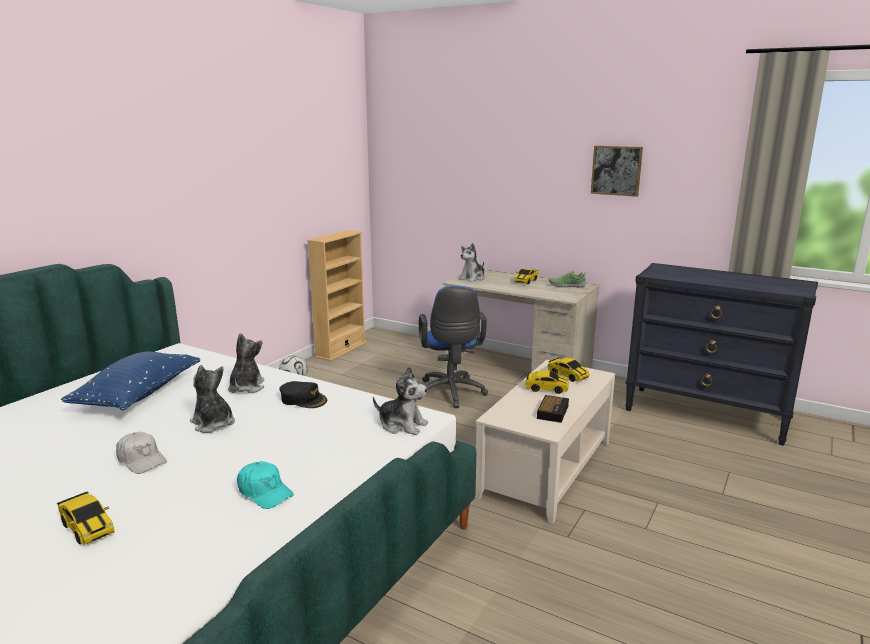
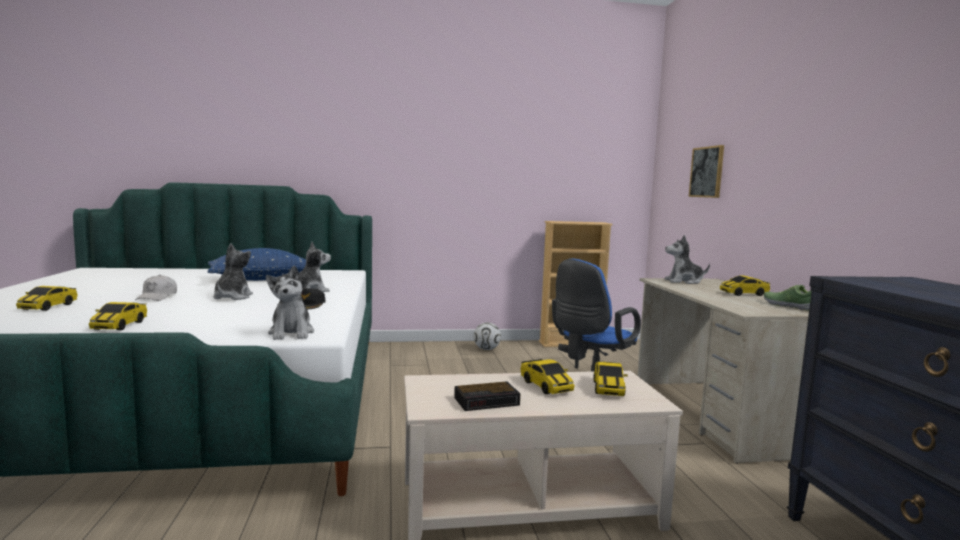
camera: 50 degrees right, 10 degrees down
turquoise cap [237,461,294,509] -> toy car [89,302,147,330]
picture [591,146,643,197] -> picture moved to [689,145,724,198]

